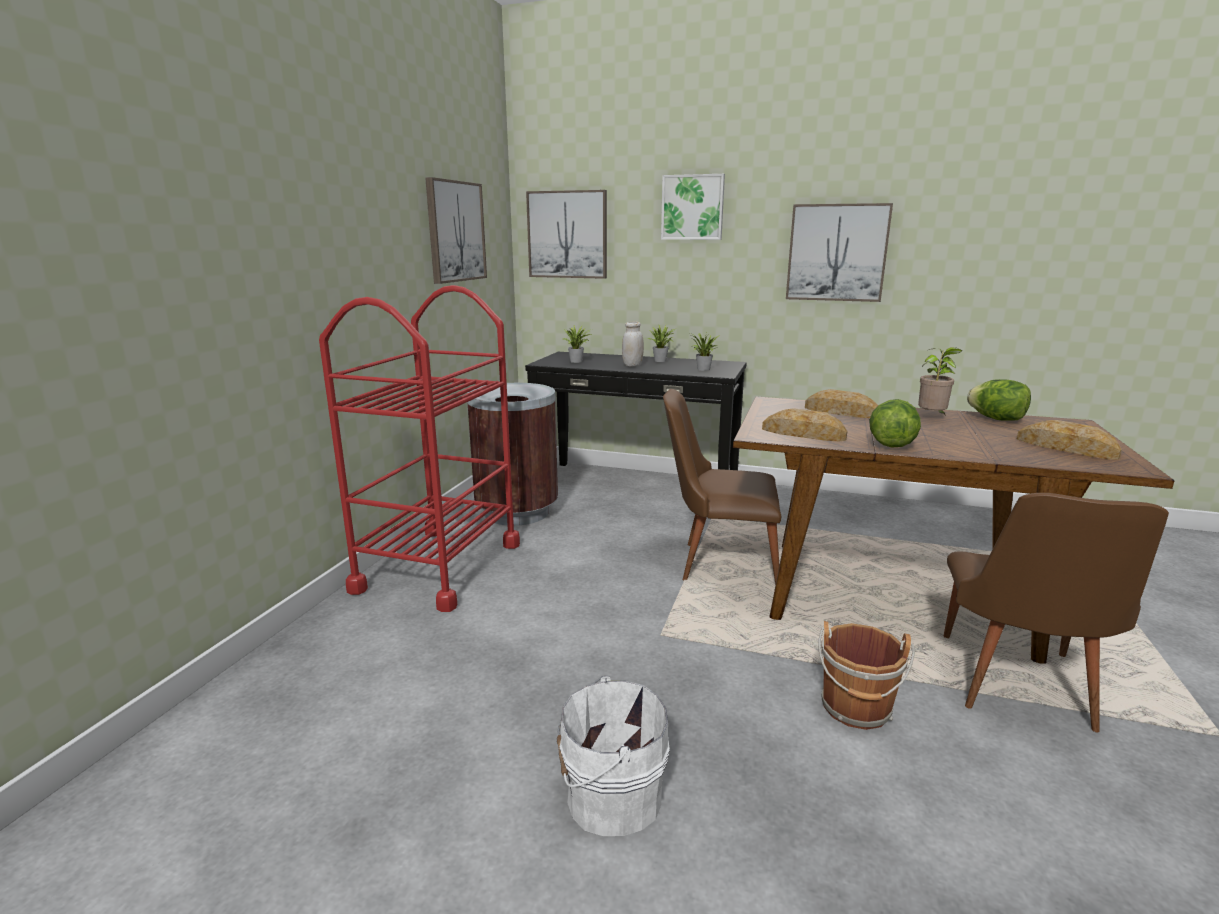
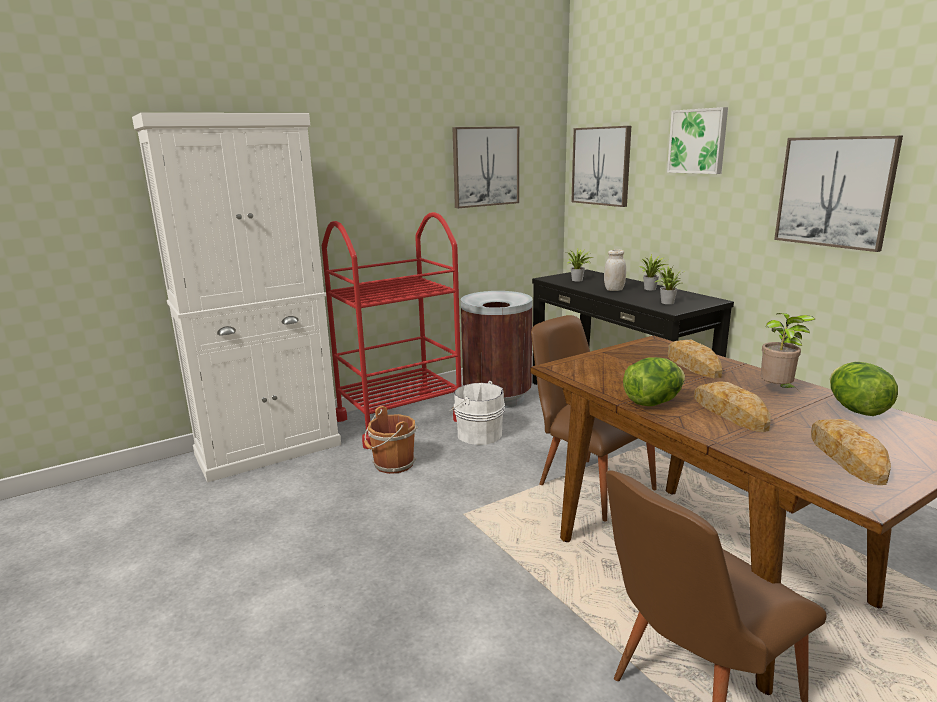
camera: 40 degrees right, 0 degrees up
white bucket [557,676,670,836] -> white bucket moved to [450,381,505,445]
bread [762,408,847,441] -> bread moved to [694,381,771,432]
brown bucket [818,621,915,730] -> brown bucket moved to [364,406,418,474]
none -> white cabinet [132,113,341,483]

